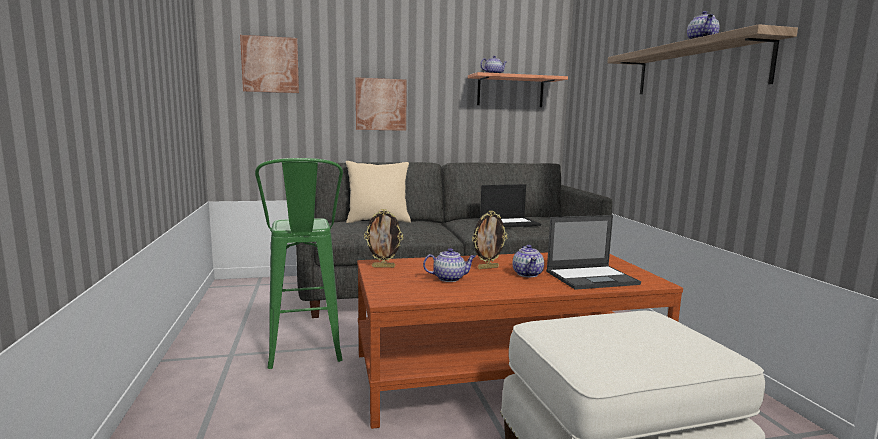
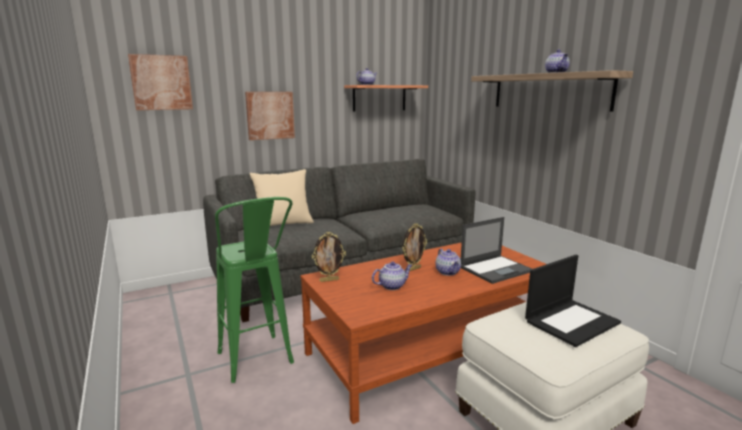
camera: 15 degrees left, 5 degrees up
laptop [480,184,541,227] -> laptop moved to [525,255,621,347]

